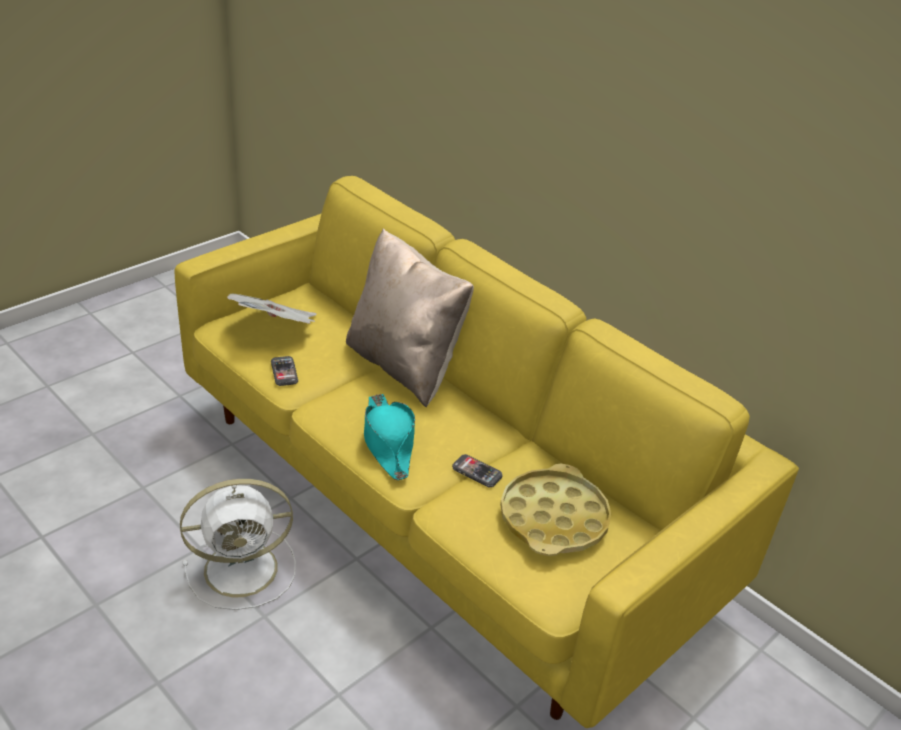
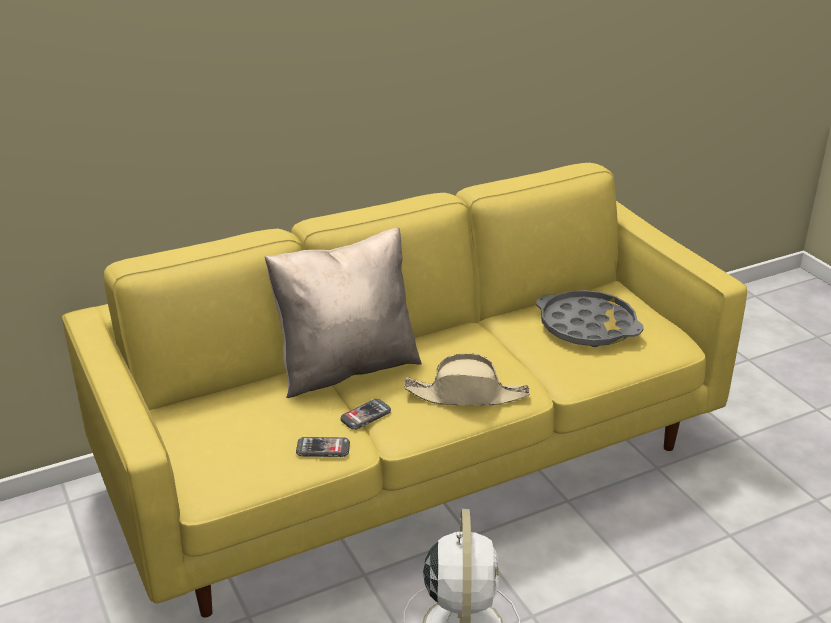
camera: 70 degrees left, 5 degrees down
newspaper [227,294,316,324] -> none
turquoise hat [364,394,415,480] -> beige hat [404,353,530,405]
phone [452,454,502,487] -> phone moved to [340,399,391,430]
yellow tray [500,464,611,556] -> grey tray [536,290,644,347]

